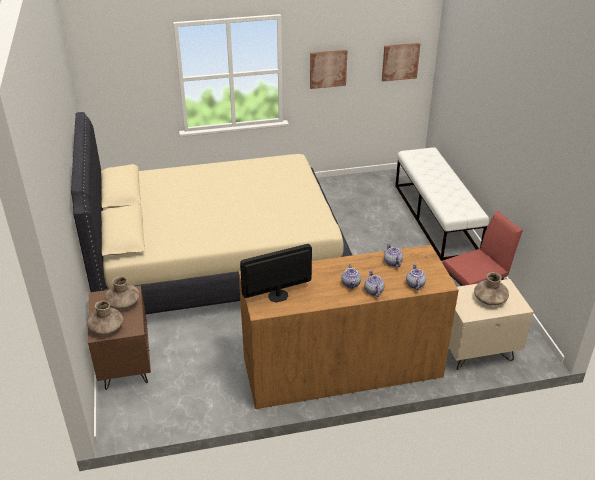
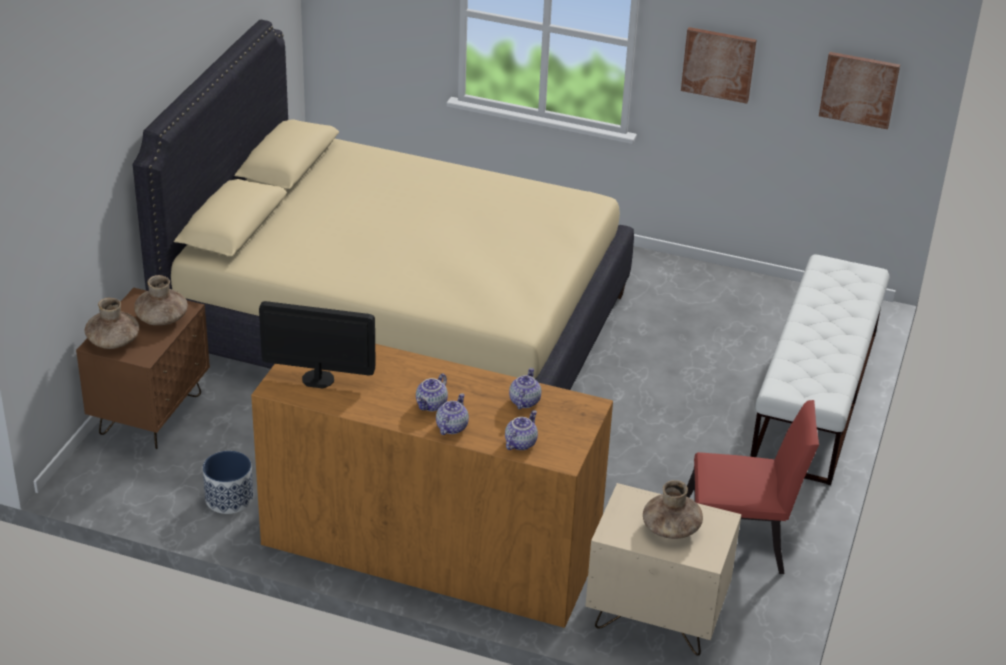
camera: 30 degrees right, 0 degrees up
none -> planter [203,451,254,514]

